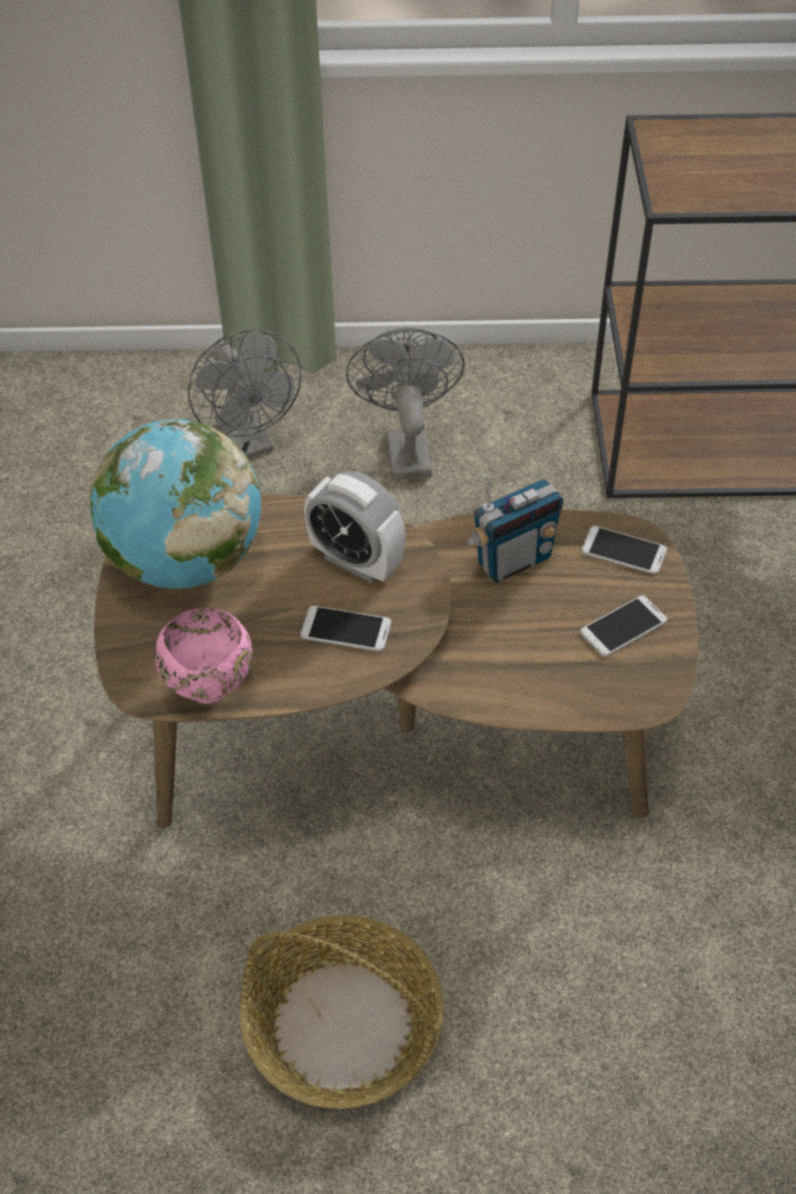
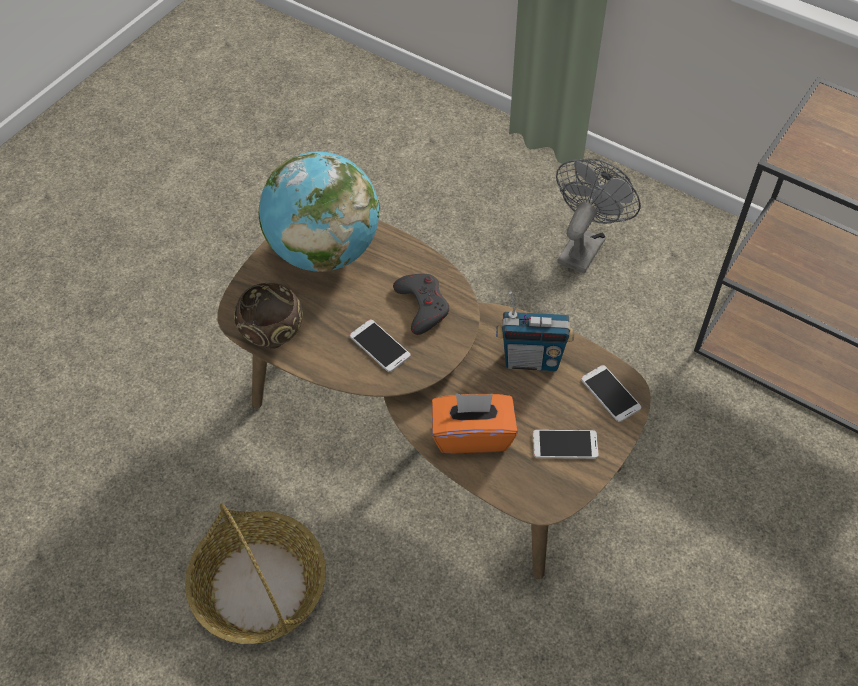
camera: 35 degrees right, 5 degrees up
pink bowl [155,608,252,704] -> brown bowl [234,283,303,349]
grey fan [187,329,302,458] -> none
alarm clock [304,471,405,583] -> grey game controller [393,274,449,335]
none -> orange tissue box [432,393,518,454]

